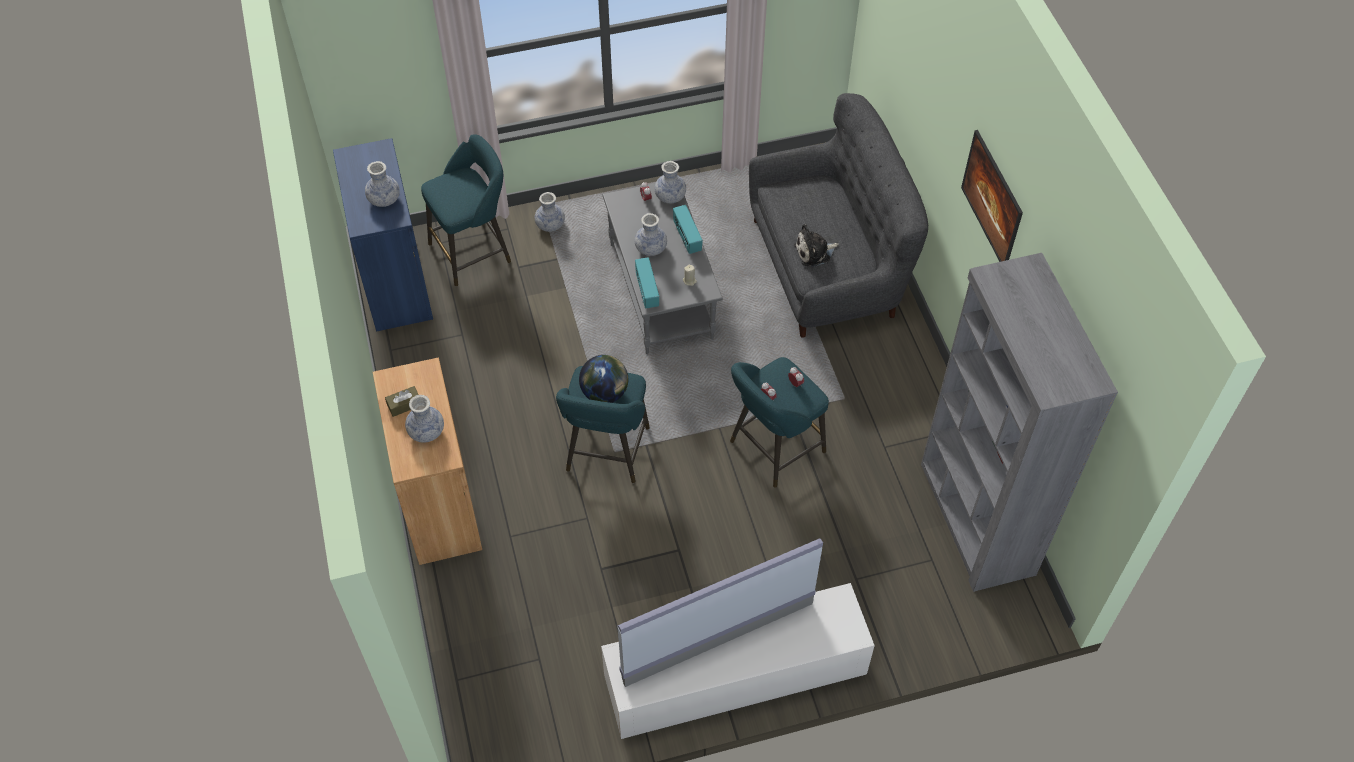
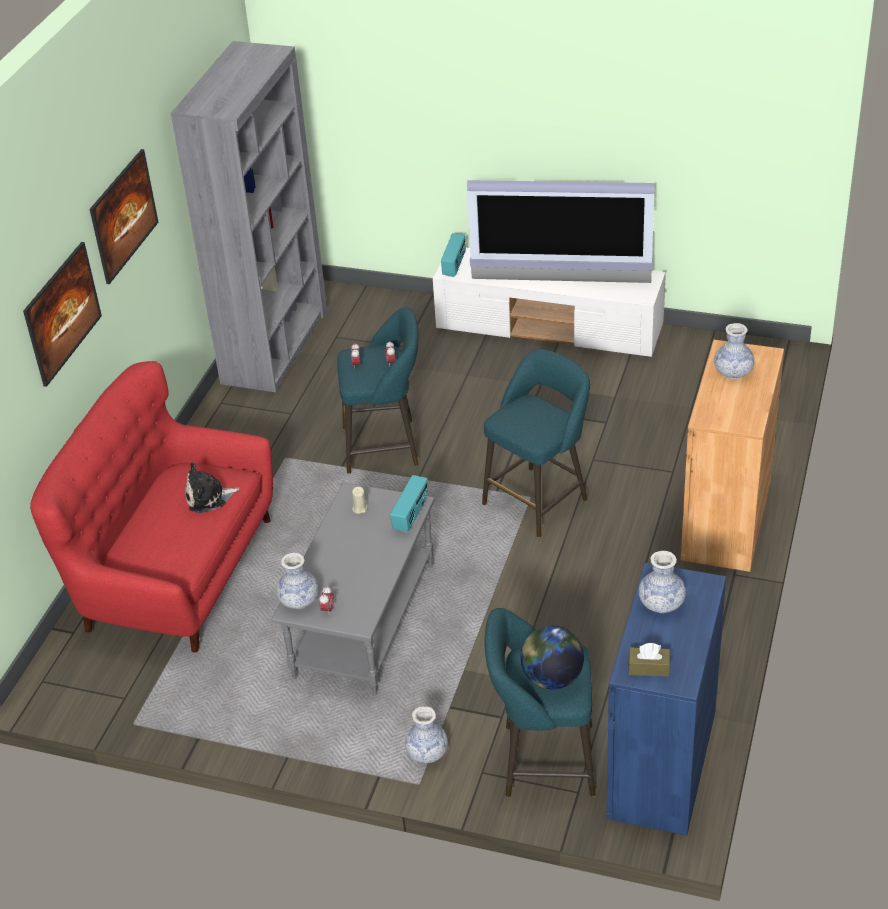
camera: 145 degrees left, 15 degrees down
brown tissue box [385,386,419,417] -> brown tissue box moved to [628,643,670,677]
globe [579,355,628,403] -> globe moved to [521,626,584,689]
vase [635,213,667,256] -> none
radio [673,205,703,254] -> radio moved to [441,233,466,277]
grey sofa [749,93,928,338] -> red sofa [30,361,273,653]
plush toy [794,224,839,267] -> plush toy turned 150 degrees clockwise [185,462,240,513]
none -> picture [23,242,102,387]

